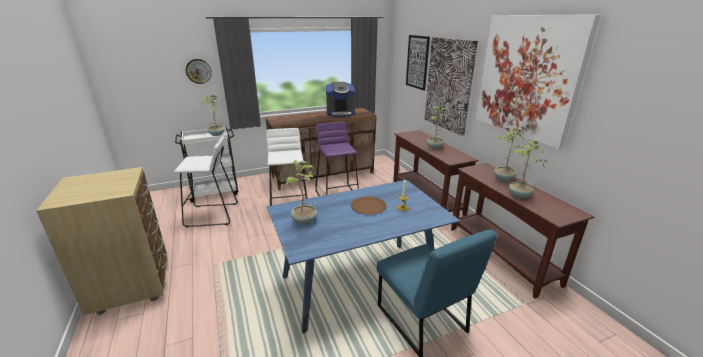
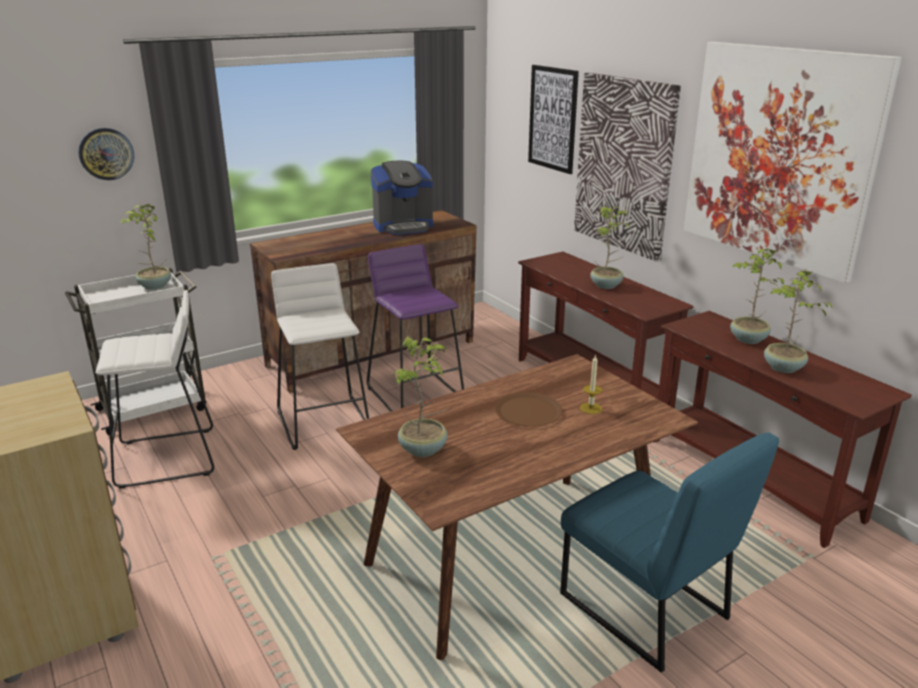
camera: 10 degrees left, 0 degrees up
blue dining table [267,180,460,334] -> brown dining table [336,354,698,660]

